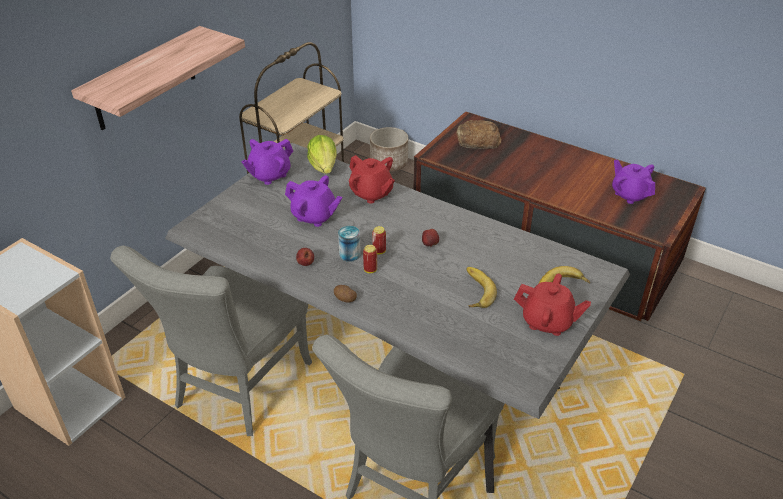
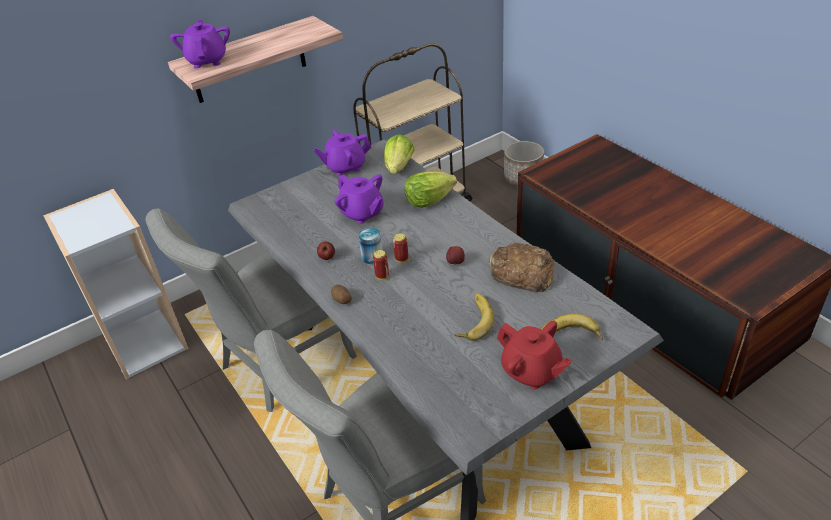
camera: 25 degrees right, 0 degrees up
red teapot [349,155,395,204] -> lettuce [405,172,457,208]
bread [456,120,502,149] -> bread moved to [489,243,555,292]
purple teapot [612,159,655,204] -> purple teapot moved to [170,20,230,68]

